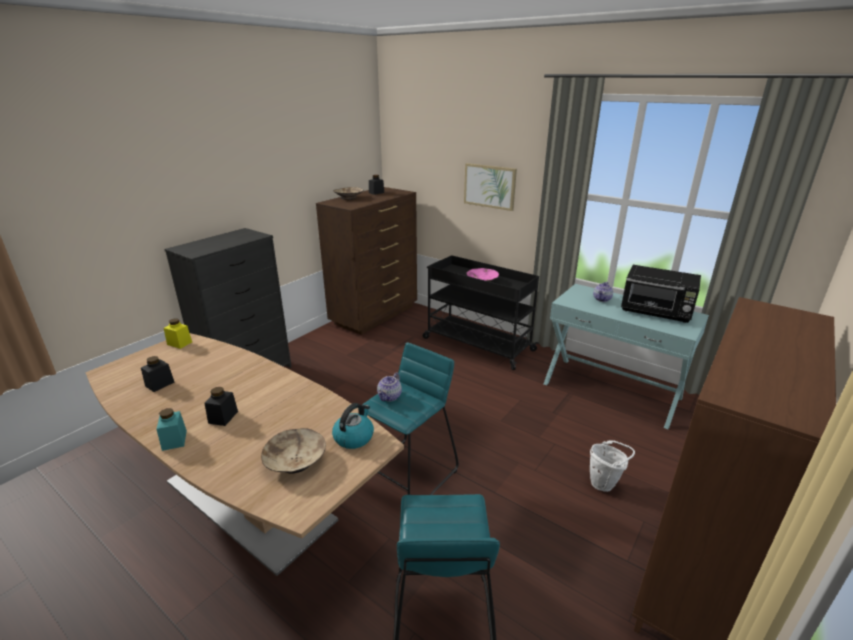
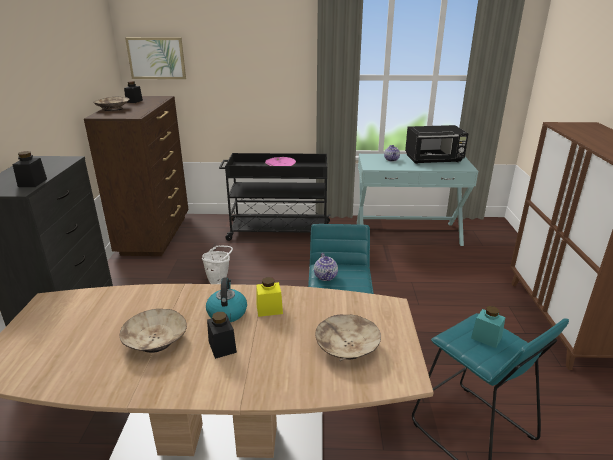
camera: 35 degrees left, 0 degrees up
black jar [141,356,175,392] -> black jar moved to [12,151,47,187]
turquoise jar [156,408,187,451] -> turquoise jar moved to [471,306,505,348]
yellow jar [164,318,192,349] -> yellow jar moved to [256,277,283,317]
kettle [332,403,374,449] -> kettle moved to [206,278,247,322]
picture [464,163,517,211] -> picture moved to [125,37,186,79]
white bucket [590,440,635,492] -> white bucket moved to [202,245,233,284]
none -> beige bowl [119,309,187,353]

